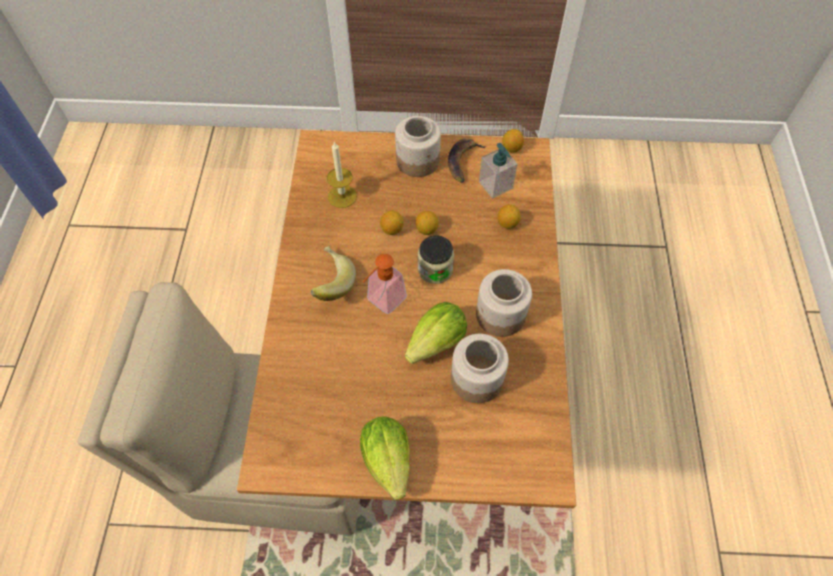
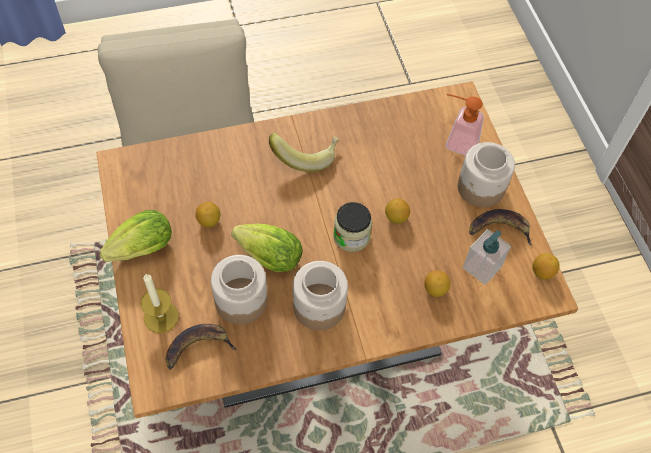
camera: 70 degrees right, 0 degrees up
candle [327,141,357,208] -> candle moved to [141,274,179,333]
soap dispenser [363,254,407,314] -> soap dispenser moved to [446,94,484,156]
lemon [380,211,404,235] -> lemon moved to [195,202,220,228]
none -> banana [166,324,236,370]

